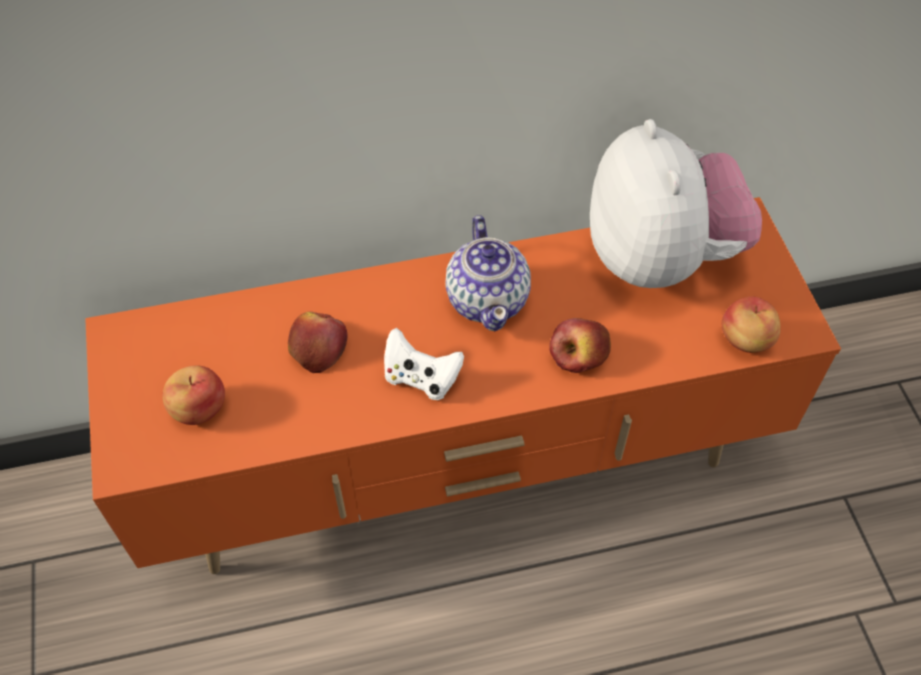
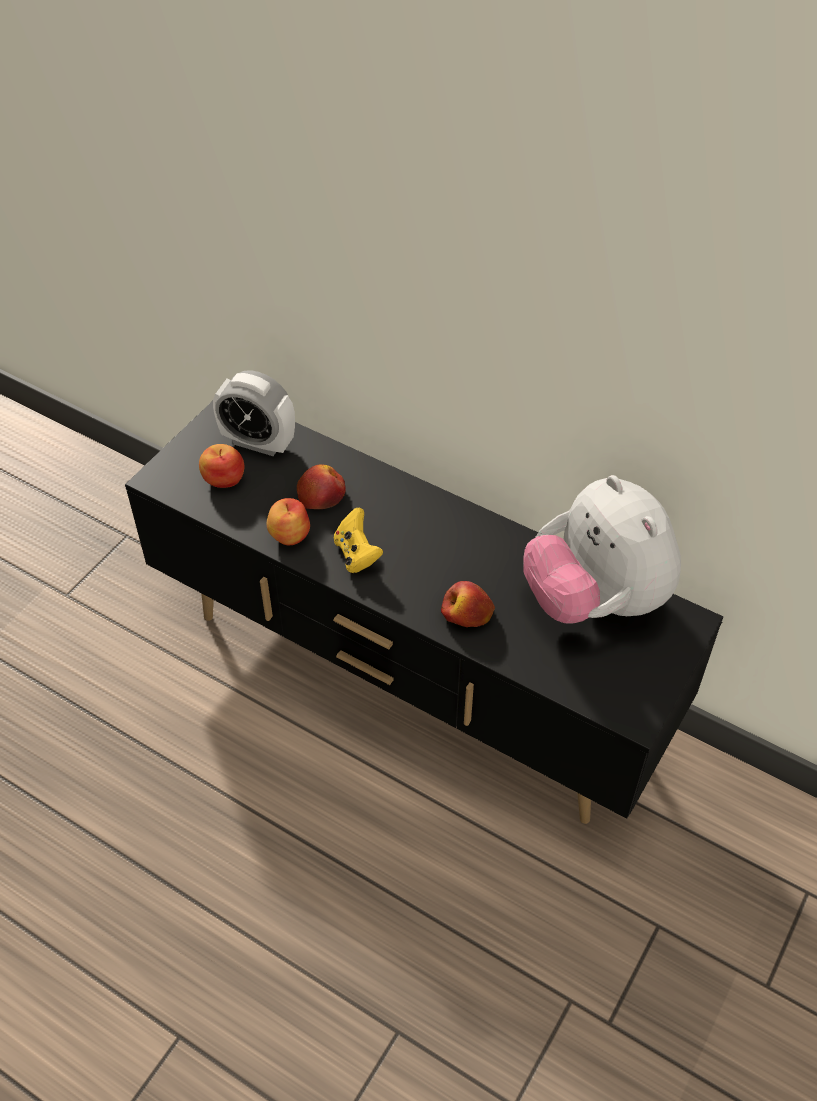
camera: 45 degrees right, 5 degrees down
orange tv stand [85,197,841,574] -> black tv stand [125,401,724,824]
white game controller [384,328,464,400] -> yellow game controller [334,508,383,573]
teapot [445,215,531,331] -> none
plush toy [590,119,762,288] -> plush toy turned 120 degrees clockwise [523,475,681,624]
apple [722,296,781,353] -> apple moved to [267,498,310,545]
none -> alarm clock [213,370,295,456]

